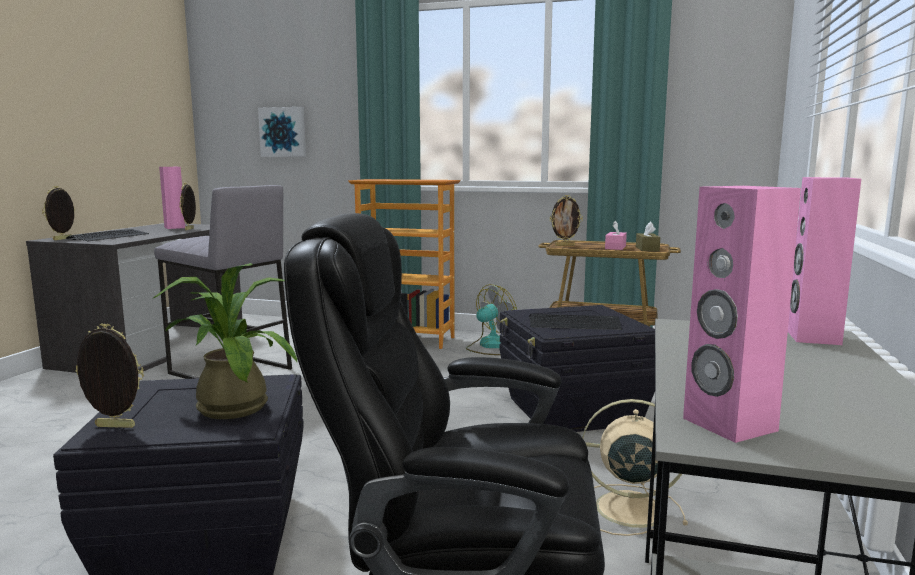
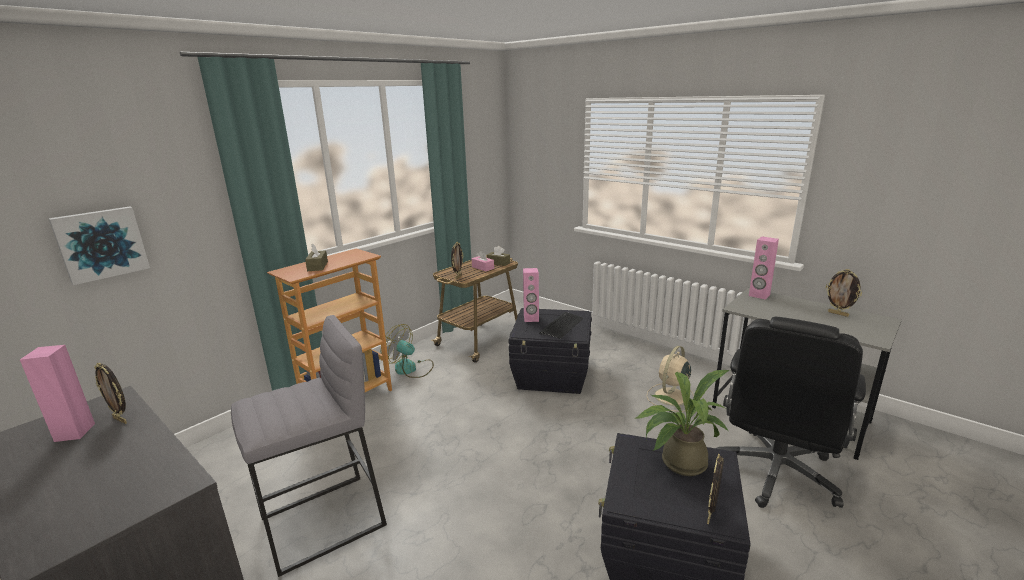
camera: 65 degrees left, 10 degrees up
picture frame [42,186,75,240] -> picture frame moved to [826,269,862,317]
keyboard [66,229,149,241] -> none
fan [466,284,517,355] -> fan turned 45 degrees counterclockwise [381,324,434,378]
pink speaker [683,186,801,443] -> pink speaker moved to [523,268,539,322]
none -> brown tissue box [305,243,328,271]

